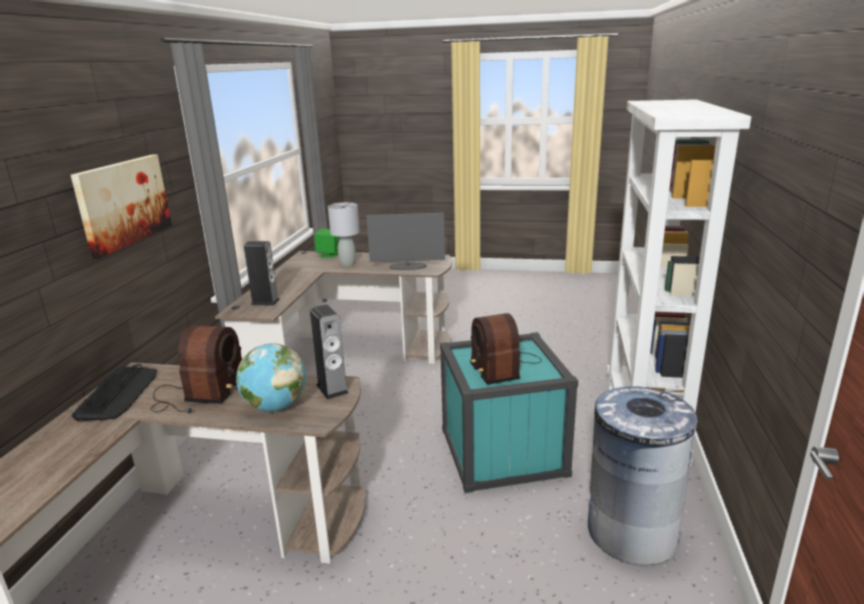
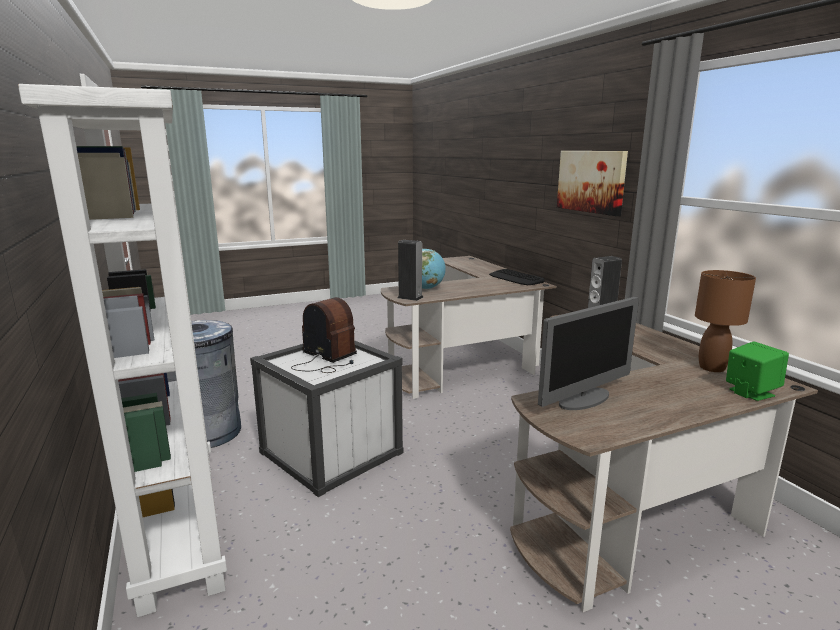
camera: 145 degrees right, 5 degrees down
radio [151,326,242,413] -> none
grey table lamp [328,202,360,266] -> none
turquoise storage box [440,332,578,493] -> white storage box [250,340,403,497]
none -> brown table lamp [695,270,756,372]

